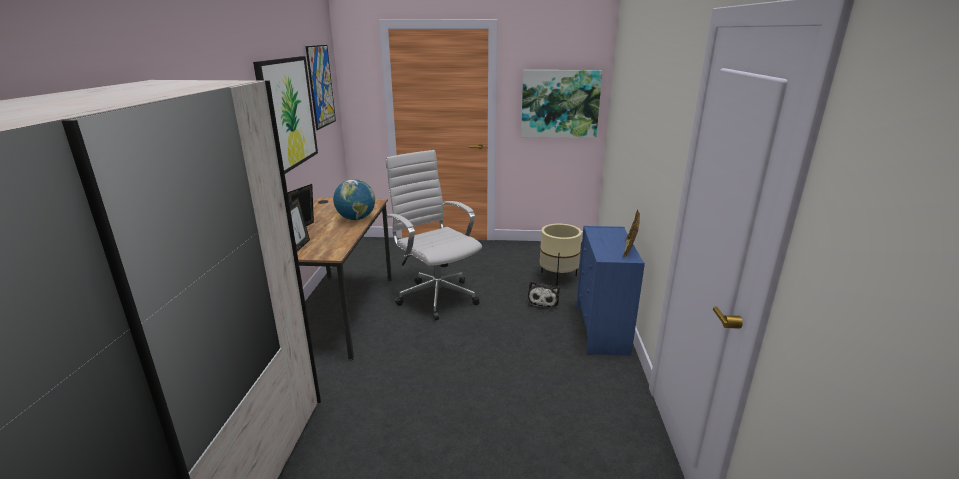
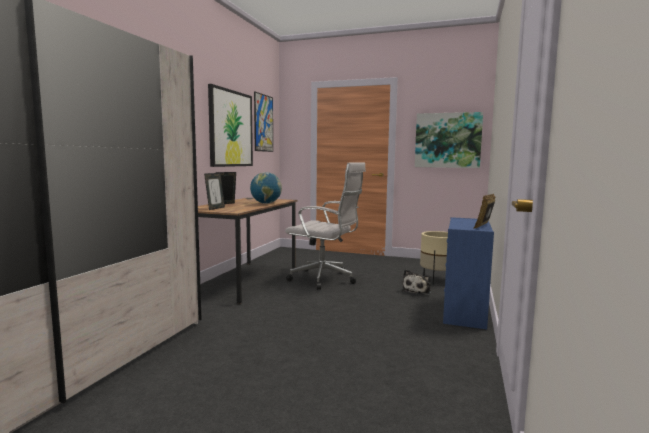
camera: 15 degrees right, 15 degrees down
white office chair [386,150,482,320] -> white office chair turned 135 degrees clockwise [285,162,366,290]

